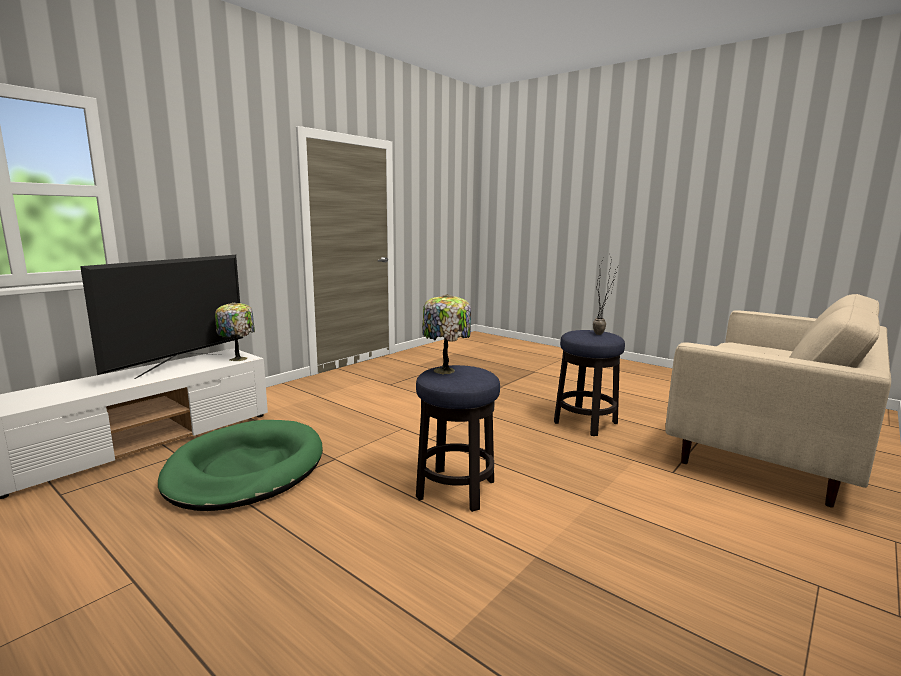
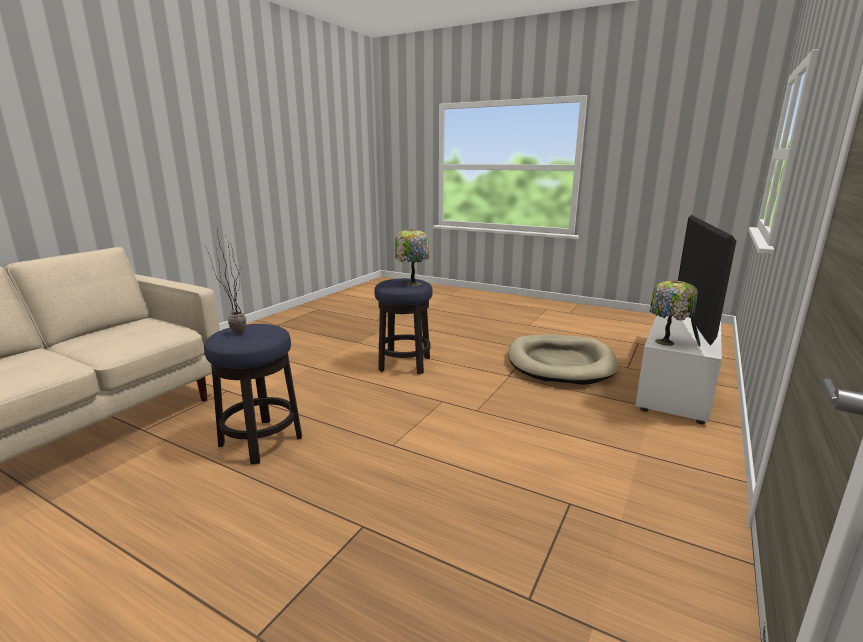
camera: 170 degrees right, 5 degrees up
green dog bed [158,420,323,511] -> beige dog bed [508,335,619,385]

